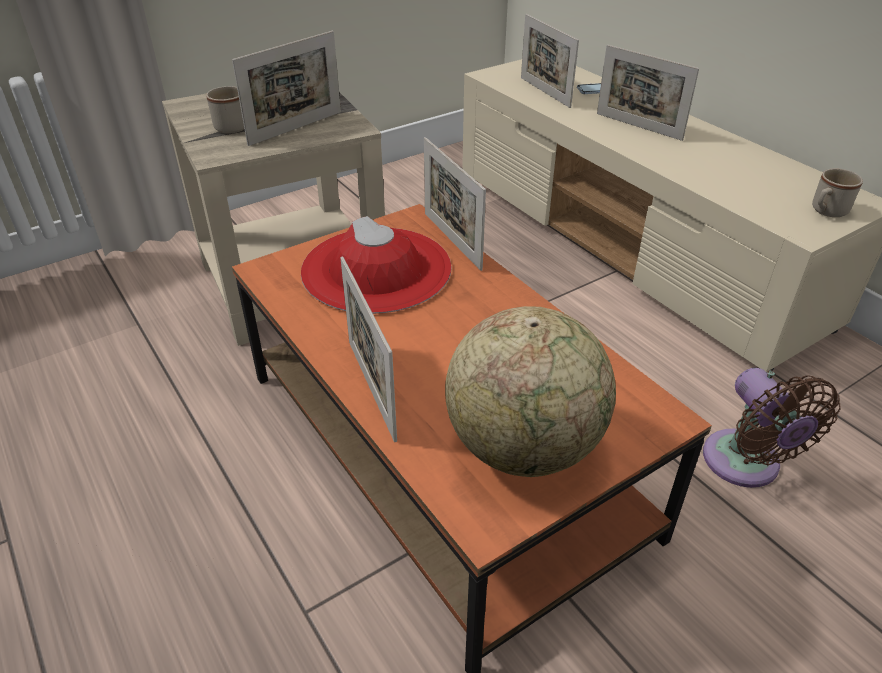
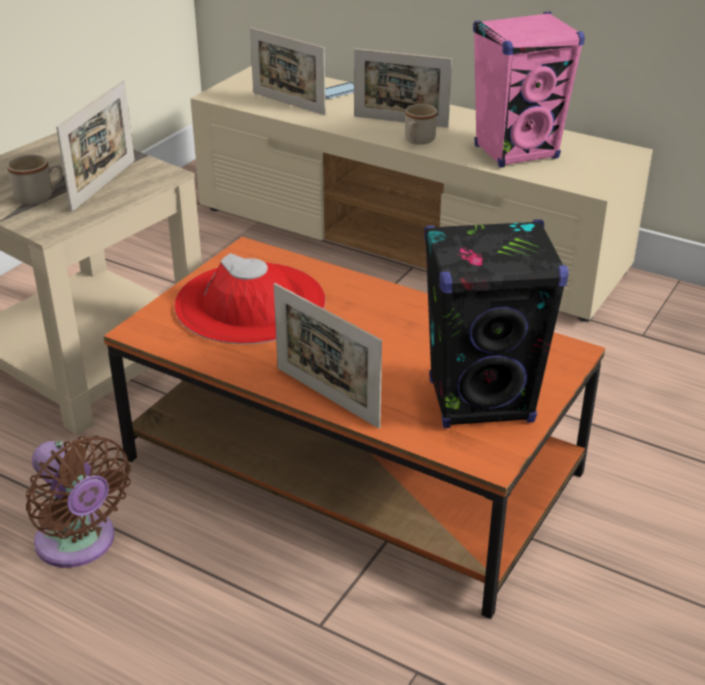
camera: 25 degrees left, 5 degrees down
picture frame [424,137,486,271] -> none
globe [445,306,616,477] -> black speaker [424,219,569,428]
brown fan [703,368,841,488] -> brown fan moved to [26,436,131,568]
beige mug [812,169,863,217] -> beige mug moved to [405,104,437,145]
none -> pink speaker [473,12,585,168]

